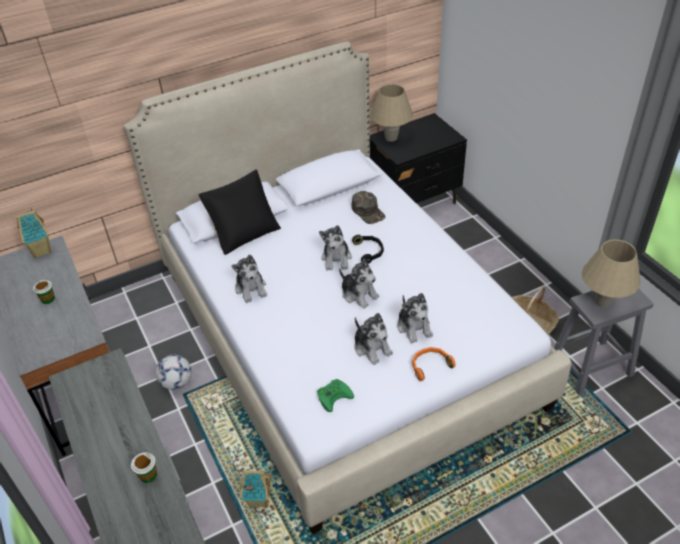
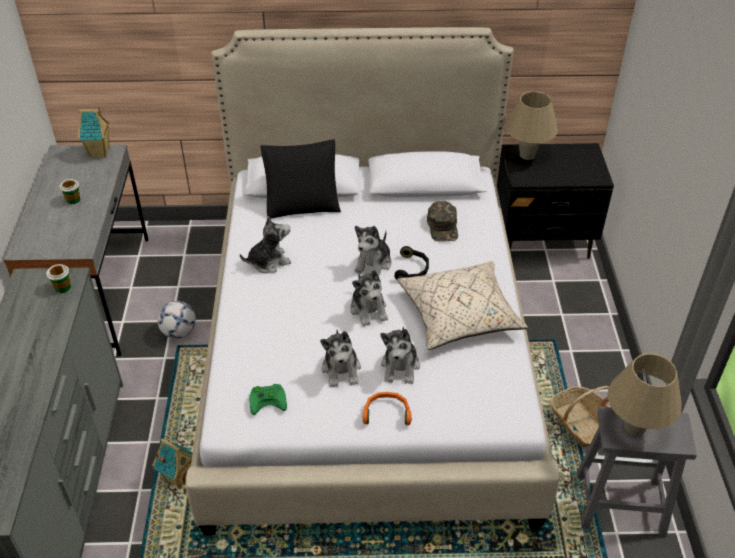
camera: 25 degrees right, 0 degrees up
cup [131,452,157,483] -> cup moved to [46,264,71,293]
plush toy [232,254,267,303] -> plush toy turned 120 degrees counterclockwise [240,216,291,273]
none -> beige pillow [397,261,528,350]

